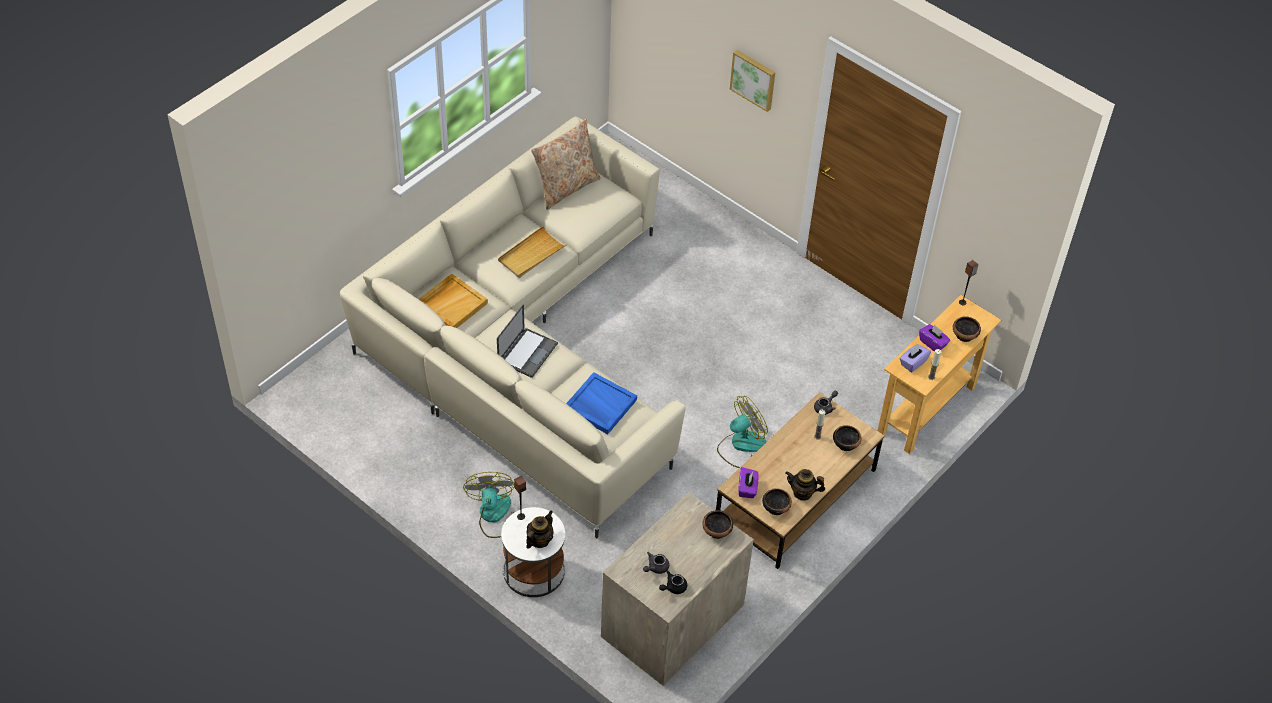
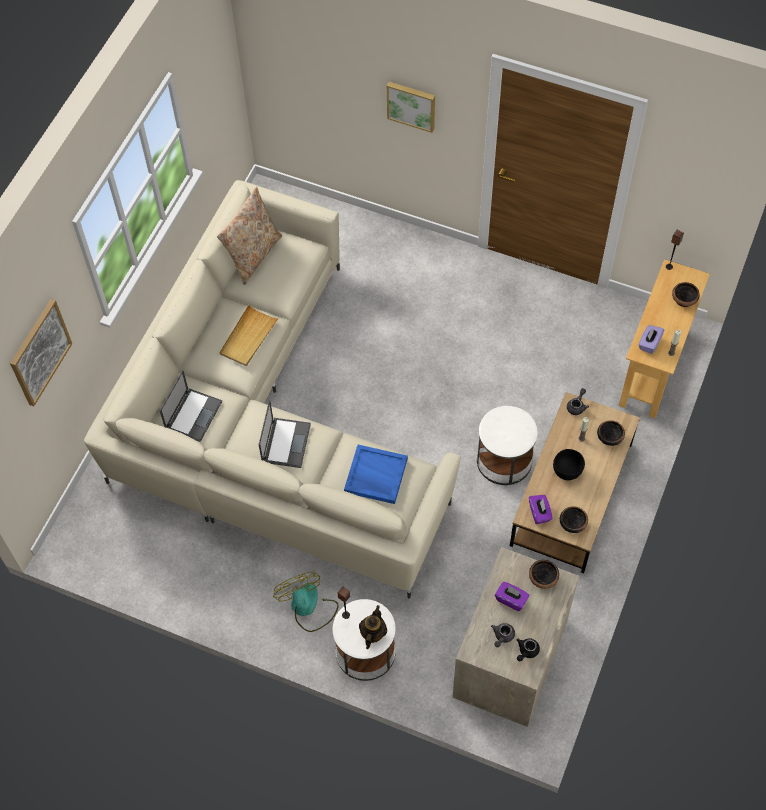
camera: 15 degrees left, 10 degrees up
beige tray [419,274,488,328] -> laptop [160,370,222,442]
fan [717,396,768,468] -> white side table [477,406,537,485]
teapot [785,469,825,501] -> none
purple tissue box [919,324,950,352] -> purple tissue box moved to [495,582,529,611]
none -> picture [10,299,72,406]
none -> black bowl [553,449,585,480]

